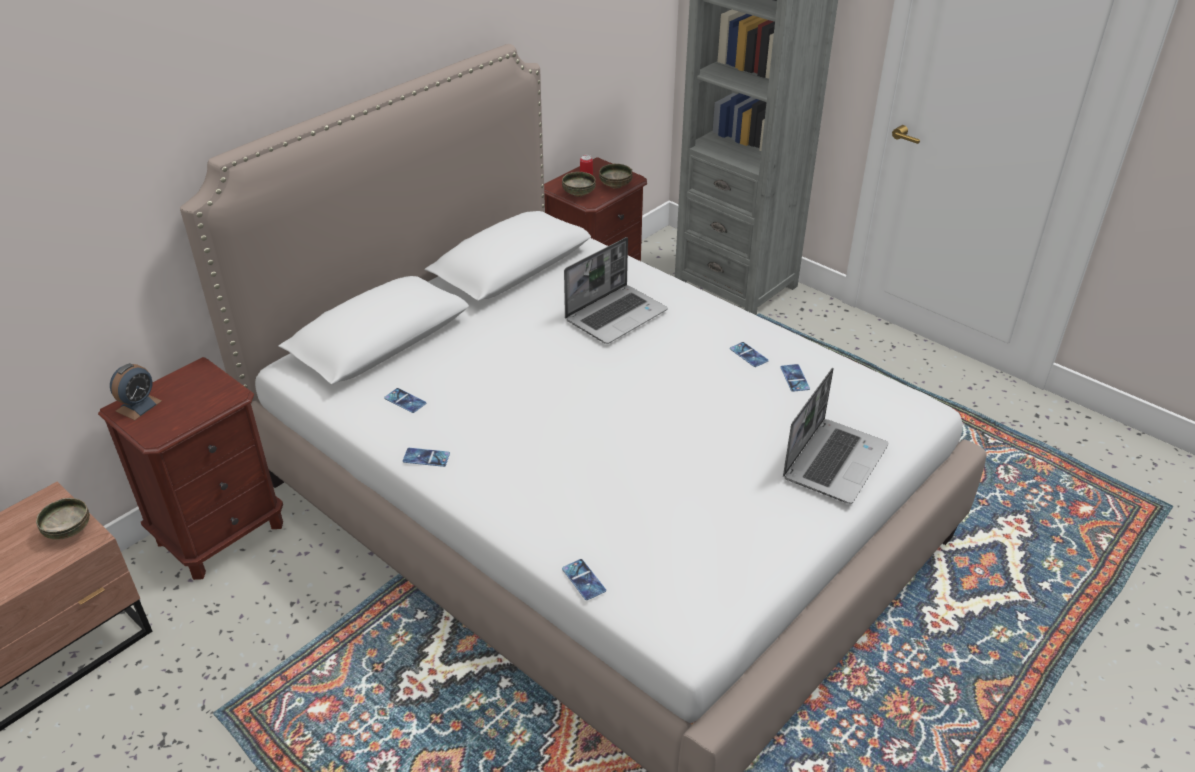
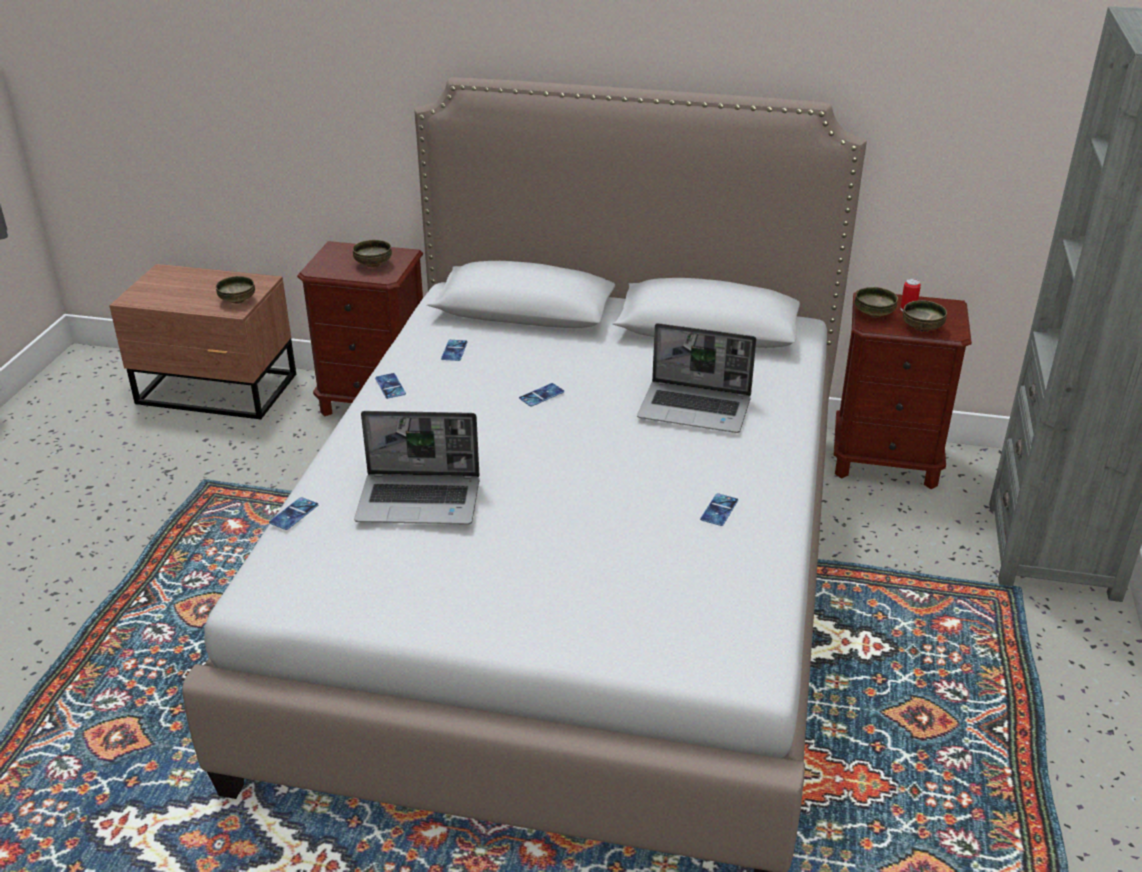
camera: 60 degrees right, 5 degrees down
alarm clock [110,363,162,420] -> none
phone [780,364,810,392] -> phone moved to [519,383,564,407]
laptop [783,368,889,504] -> laptop moved to [354,411,479,525]
none -> bowl [353,240,392,268]

